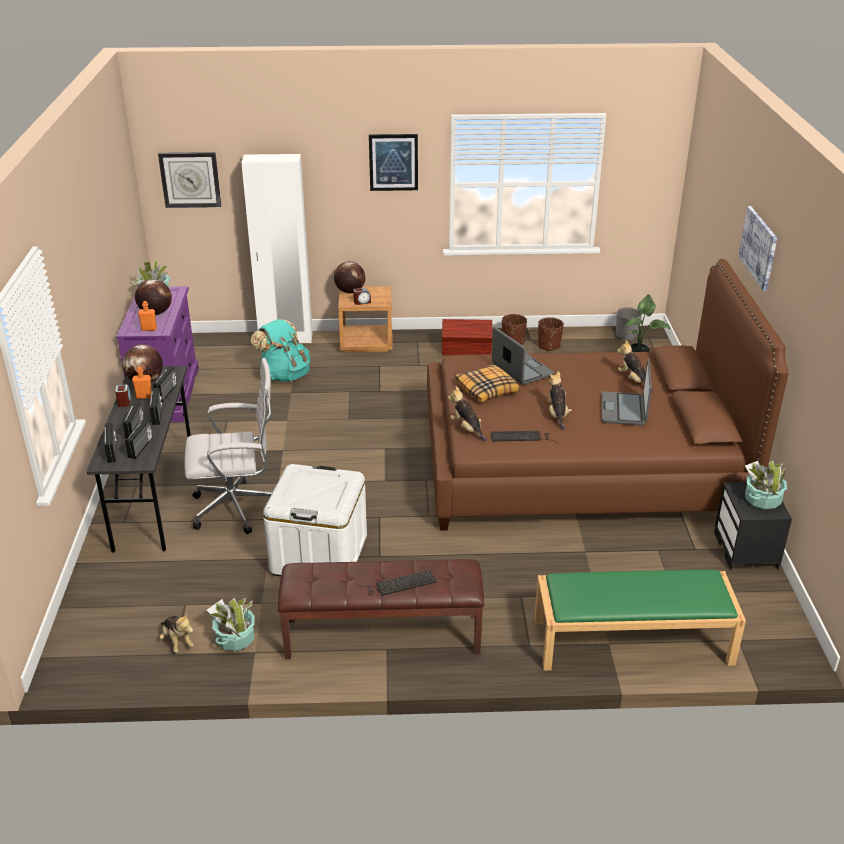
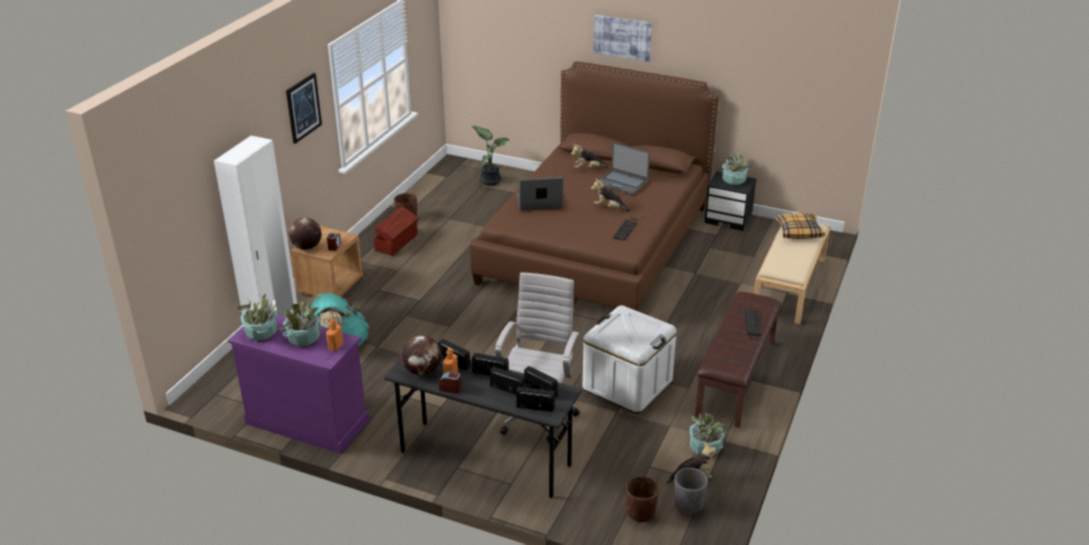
camera: 65 degrees left, 0 degrees up
globe [135,279,172,315] -> potted plant [279,300,321,346]
wall clock [158,152,221,208] -> none
plush toy [448,386,487,442] -> none
pillow [455,364,520,402] -> pillow moved to [775,213,825,239]
green bench [534,570,746,670] -> beige bench [754,224,830,324]
brown planter [538,317,564,351] -> brown planter moved to [626,476,659,523]
grey planter [616,307,642,341] -> grey planter moved to [674,468,708,513]

